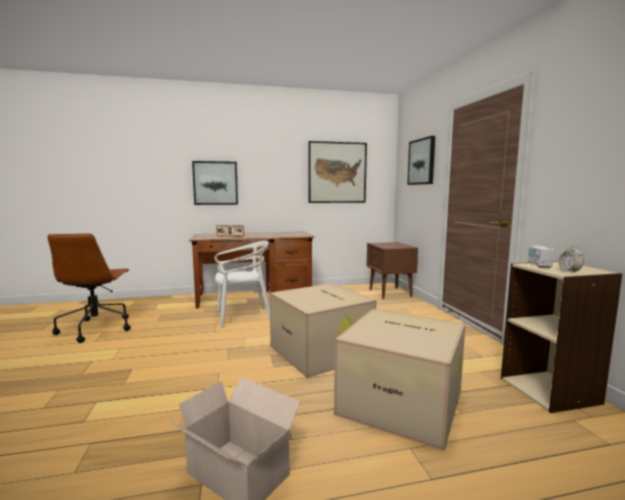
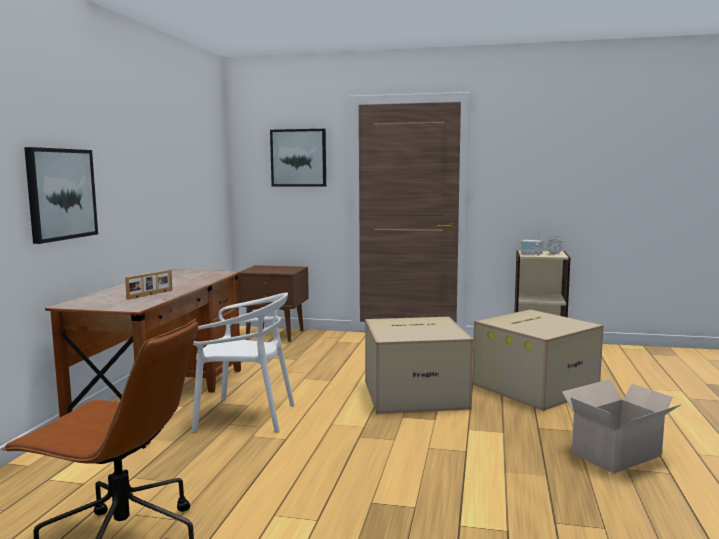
camera: 65 degrees left, 0 degrees up
white chair [215,241,270,328] -> white chair turned 90 degrees clockwise [192,293,295,432]
picture [308,141,367,203] -> none

